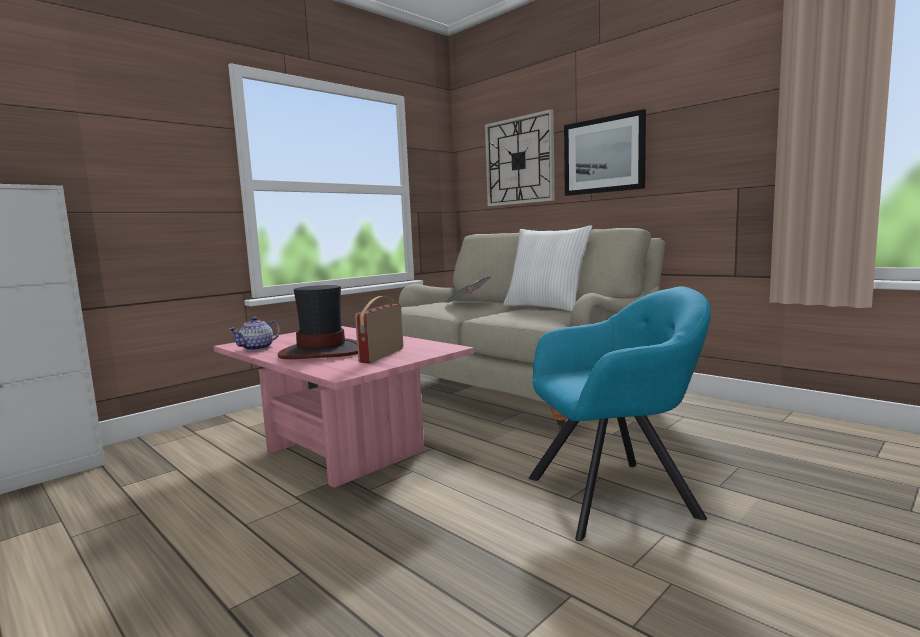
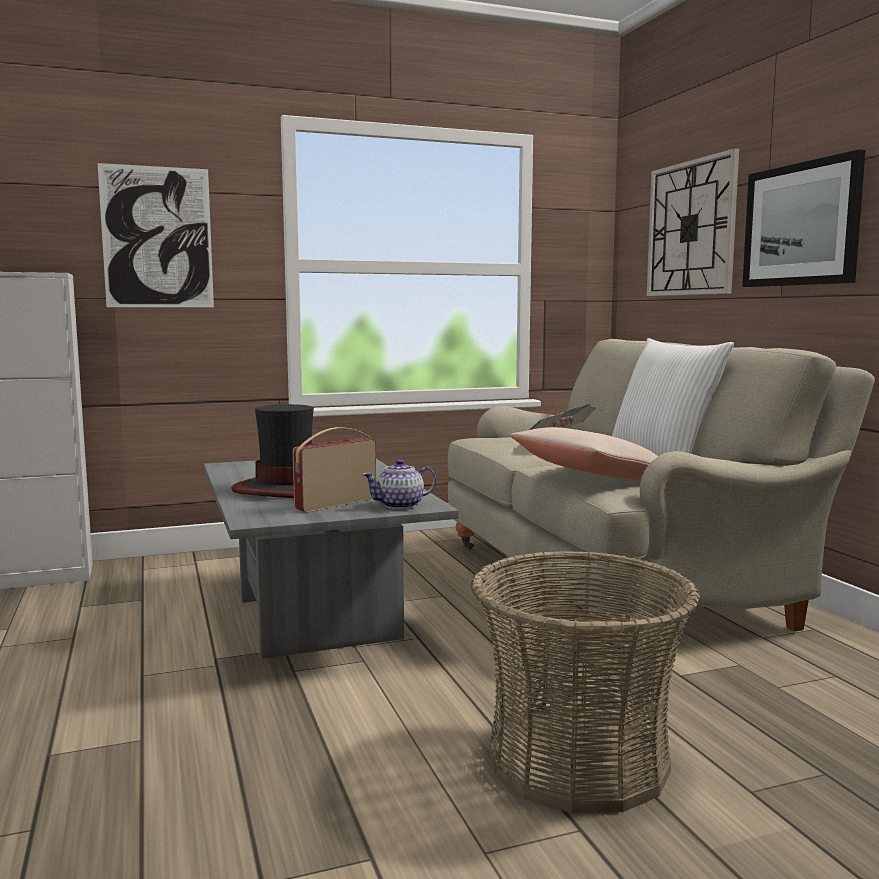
camera: 25 degrees right, 0 degrees up
pink coffee table [213,326,474,488] -> grey coffee table [204,459,459,659]
teapot [228,317,280,351] -> teapot moved to [362,459,436,509]
turquoise armchair [528,286,711,541] -> basket [471,551,701,813]
none -> picture [98,163,214,307]
none -> beige pillow [510,427,658,480]

